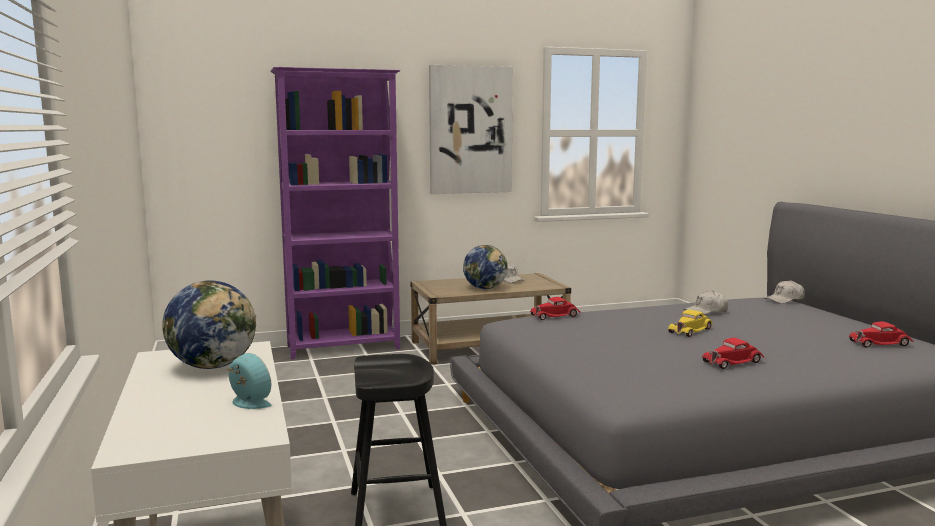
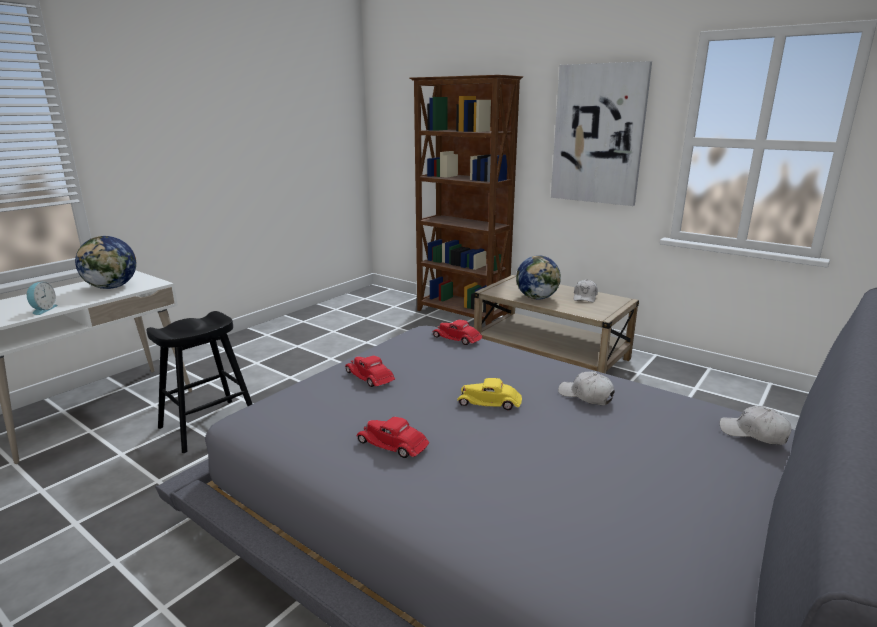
camera: 55 degrees right, 10 degrees up
purple bookcase [270,67,400,360] -> brown bookcase [409,75,523,325]
red toy car [848,322,914,348] -> red toy car moved to [345,356,395,387]

